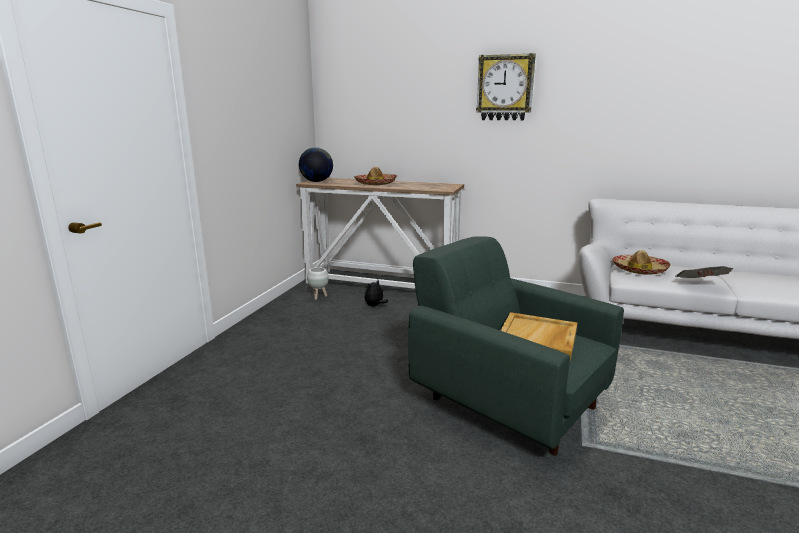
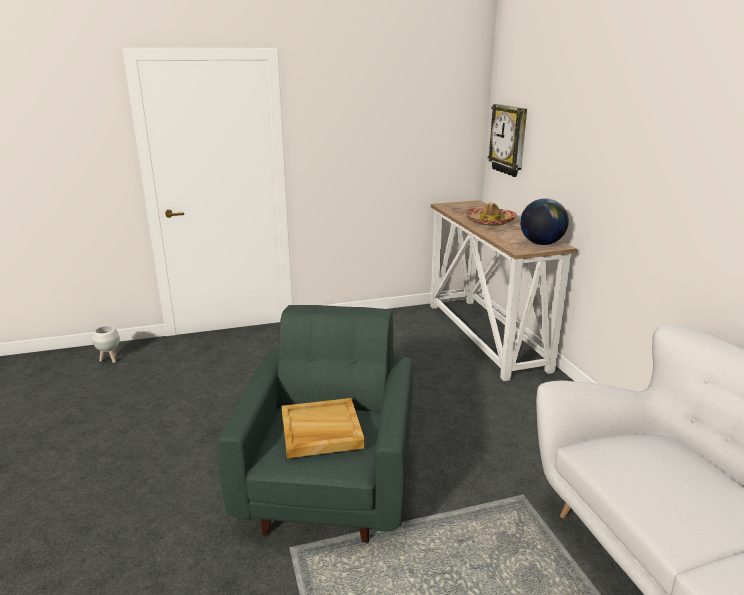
camera: 55 degrees right, 5 degrees up
globe [299,147,333,182] -> globe moved to [520,198,569,245]
white planter [307,267,329,300] -> white planter moved to [92,326,120,363]
plush toy [364,280,388,307] -> none
wall clock [476,53,536,120] -> wall clock moved to [488,104,527,177]
hat [612,250,671,275] -> none
newspaper [675,266,733,278] -> none

